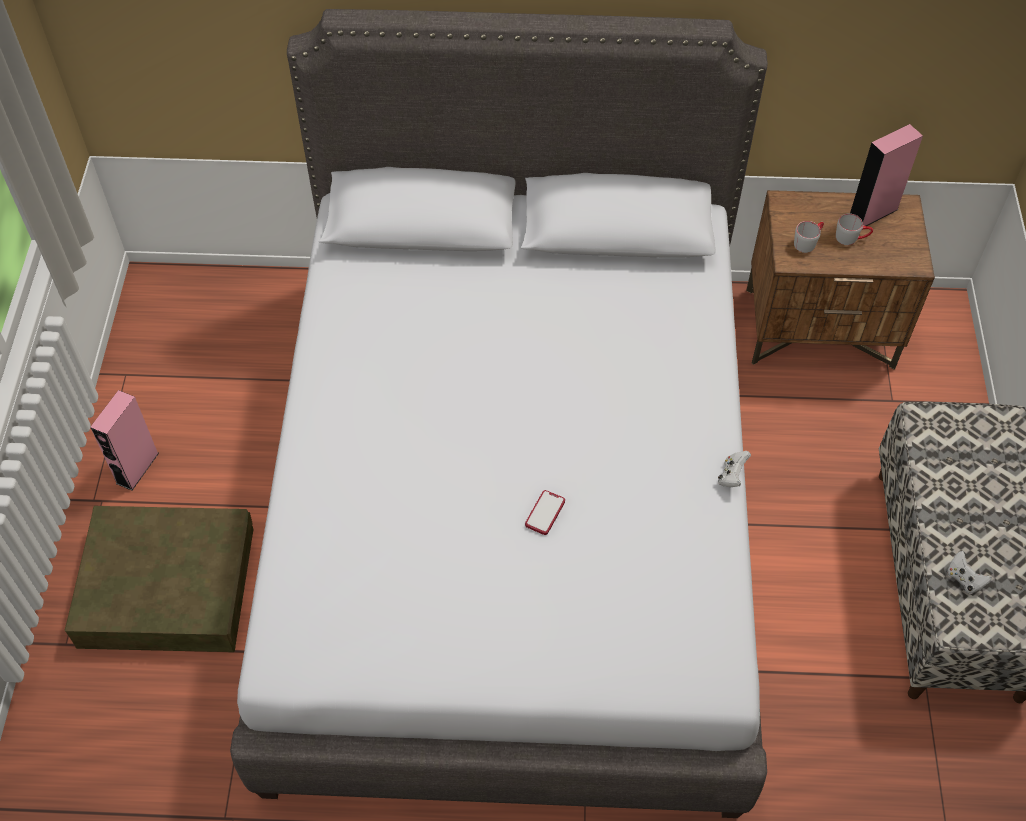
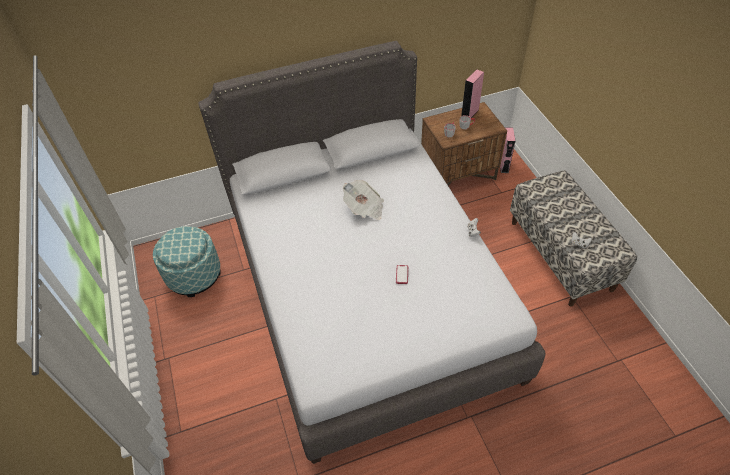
camera: 20 degrees left, 5 degrees down
brown storage box [65,506,254,652] -> none
pink speaker [90,390,159,491] -> pink speaker moved to [500,127,516,173]
none -> ottoman [153,226,221,297]
none -> newspaper [343,180,384,220]

